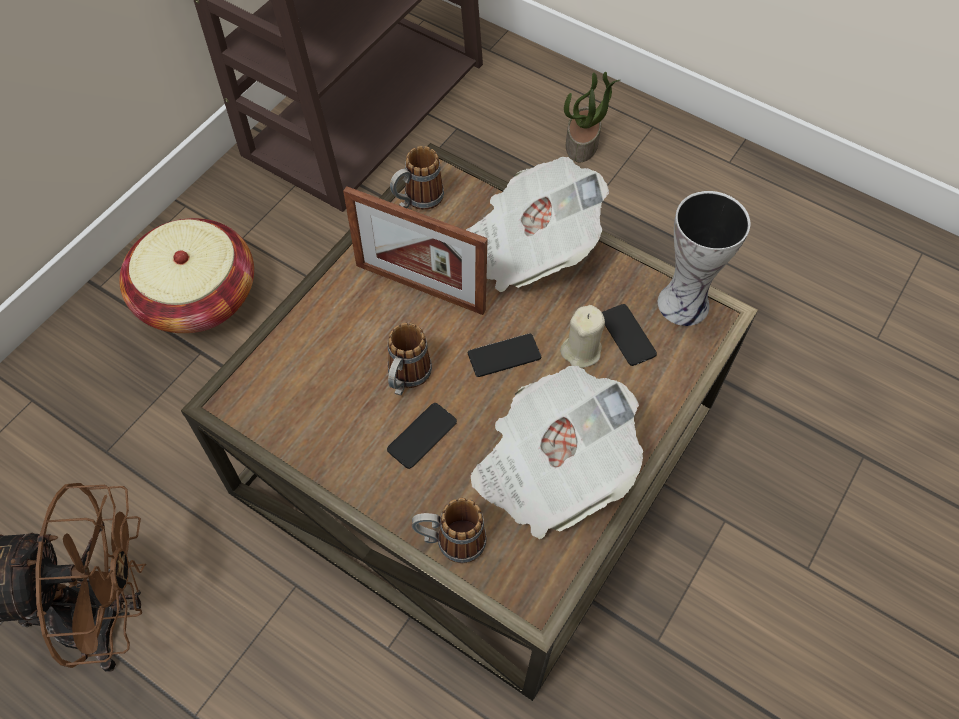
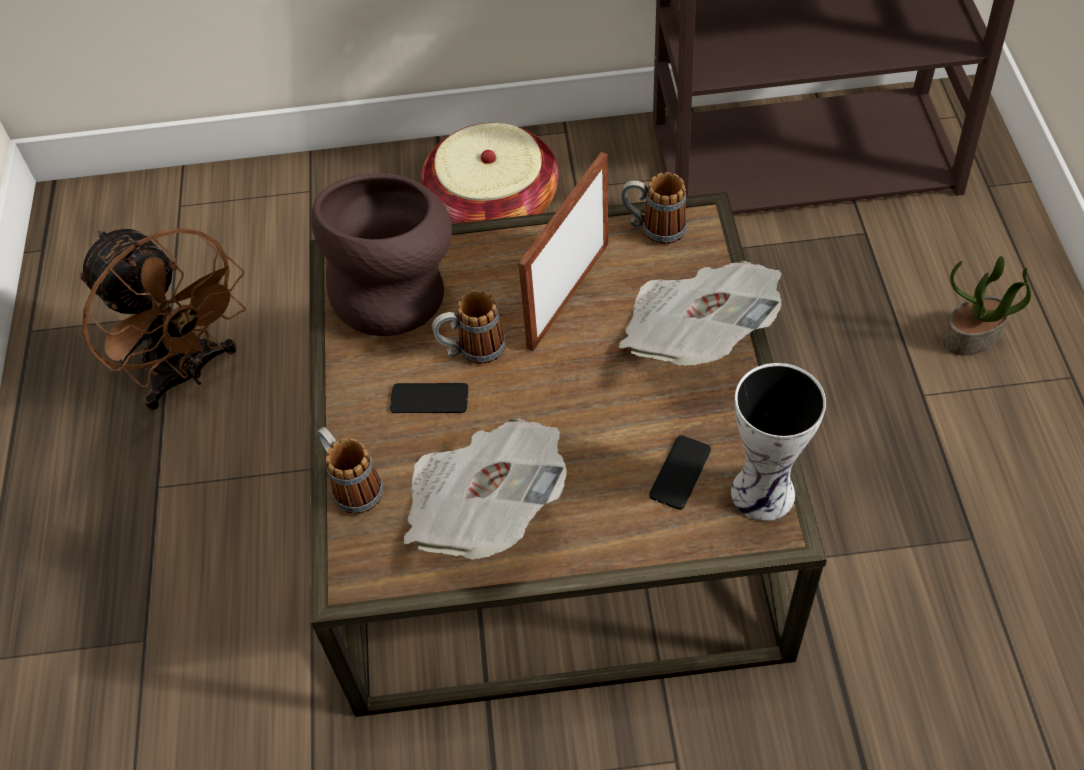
camera: 55 degrees right, 5 degrees down
picture frame [343,186,488,315] -> picture frame turned 45 degrees clockwise [518,152,608,351]
phone [468,333,541,377] -> none
beige candle [560,305,605,368] -> none
none -> brown vase [311,173,452,336]

